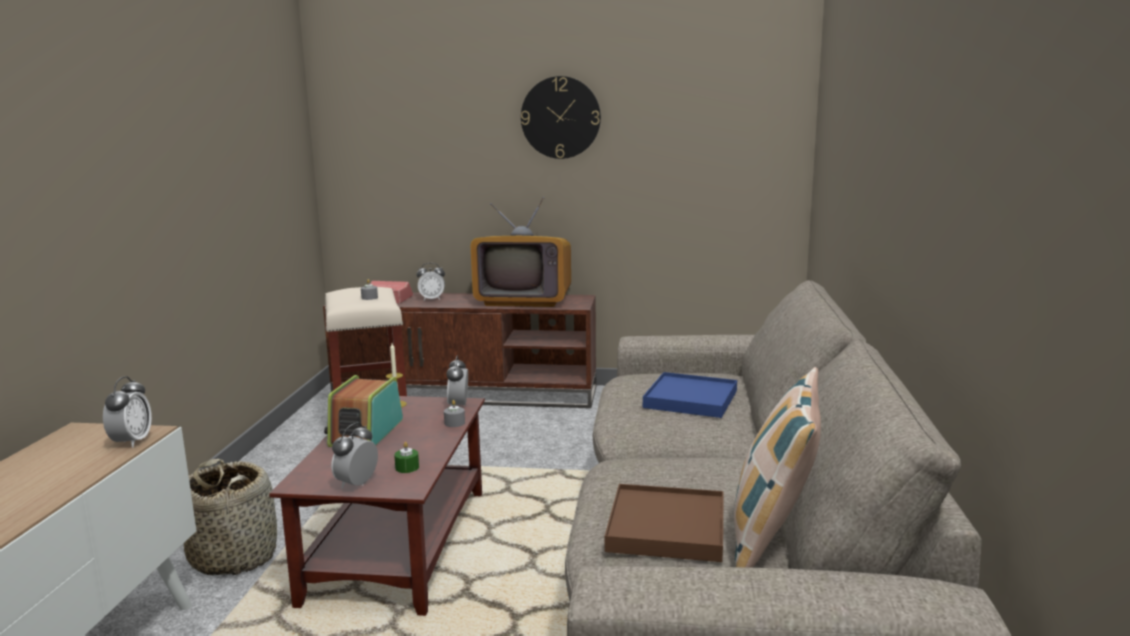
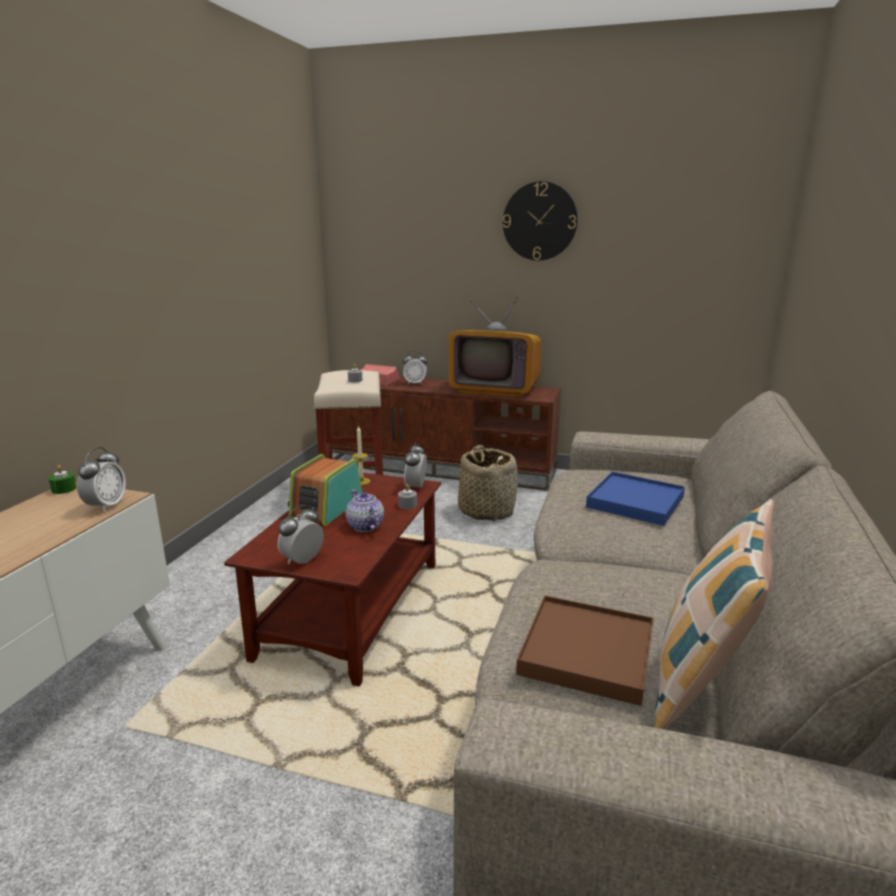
camera: 10 degrees right, 5 degrees up
basket [184,459,277,576] -> basket moved to [458,445,518,521]
green candle [394,442,419,473] -> green candle moved to [49,465,77,494]
none -> teapot [345,490,384,532]

